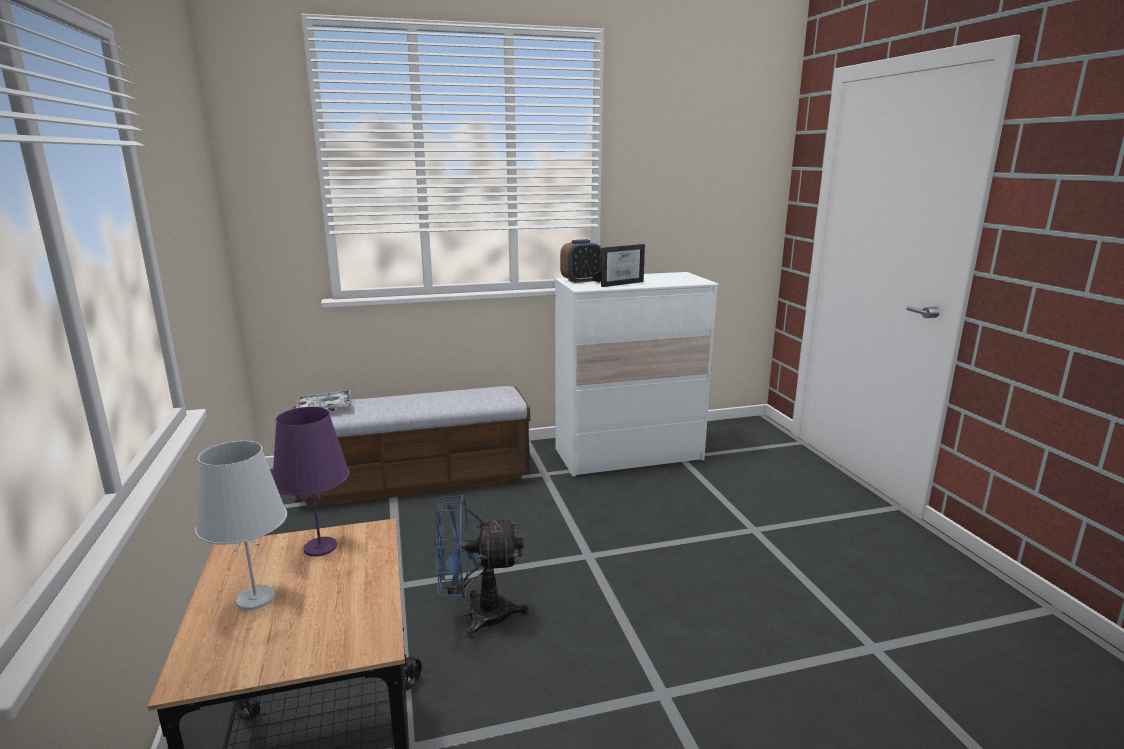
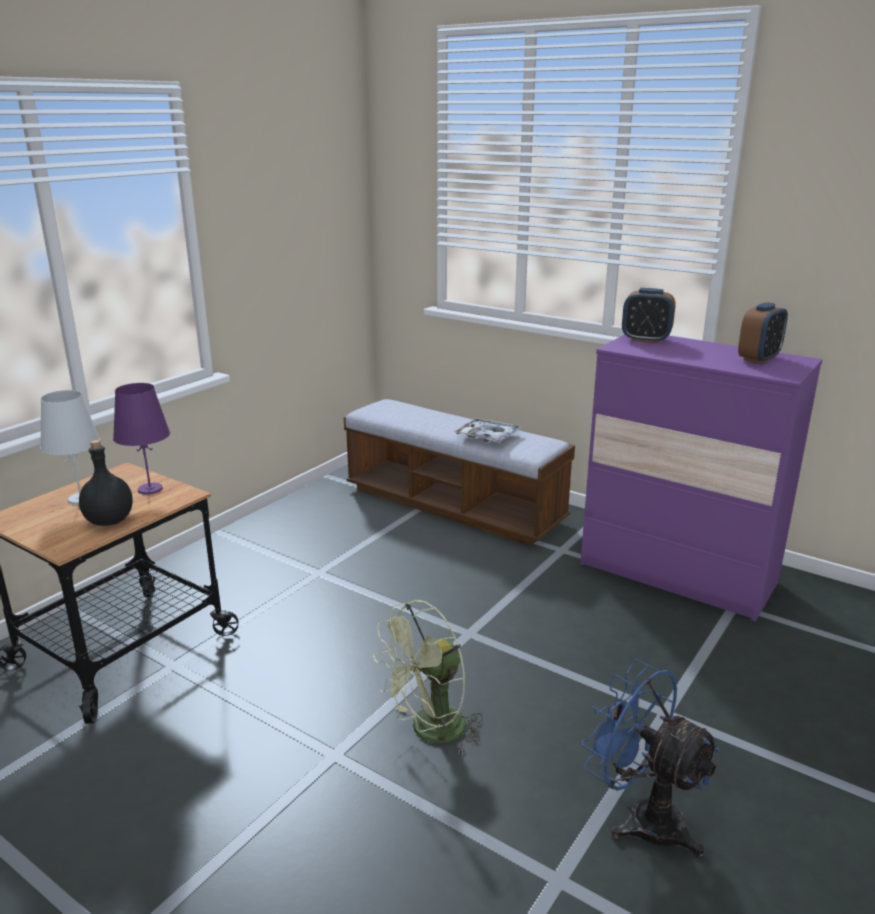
camera: 50 degrees right, 5 degrees up
tray [296,390,352,411] -> tray moved to [453,418,522,443]
blue fan [434,495,529,639] -> blue fan moved to [581,659,721,858]
white dresser [554,272,718,477] -> purple dresser [580,334,823,622]
picture frame [592,244,645,287] -> none
none -> black bottle [79,440,133,526]
none -> green fan [373,600,483,755]
none -> alarm clock [738,302,788,364]

